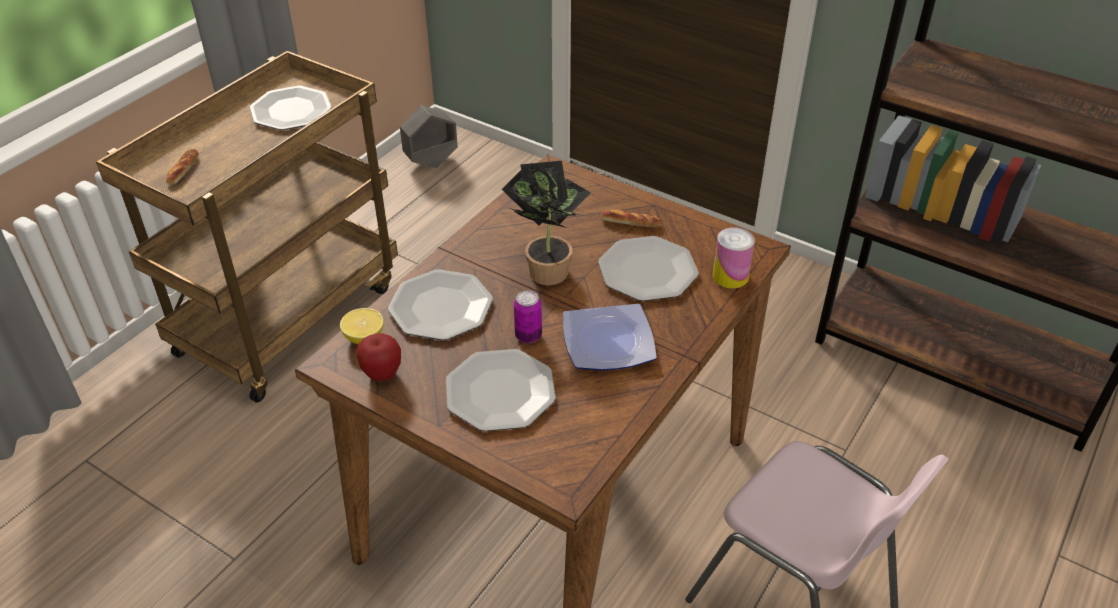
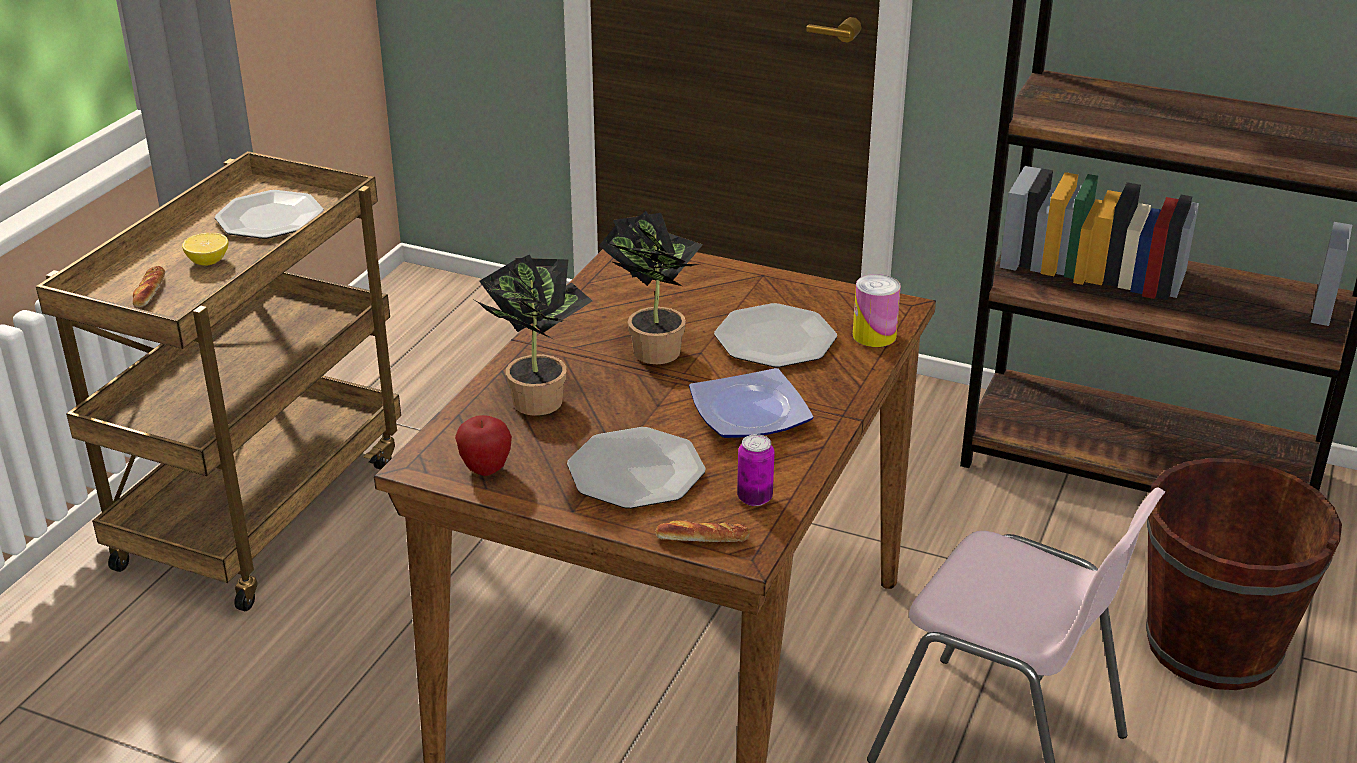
camera: 10 degrees left, 10 degrees down
lemon [340,308,384,344] -> lemon moved to [182,233,228,266]
plate [388,269,493,340] -> potted plant [474,254,593,416]
grey planter [400,105,458,168] -> none
can [514,291,542,343] -> can moved to [737,434,774,506]
bread [601,210,662,228] -> bread moved to [656,520,750,542]
none -> brown bucket [1146,458,1342,690]

